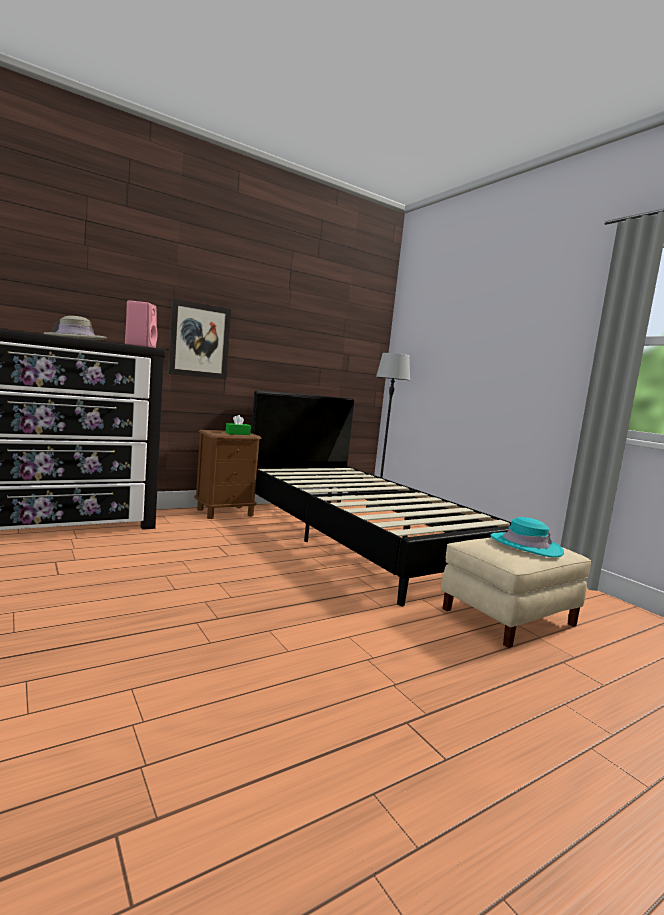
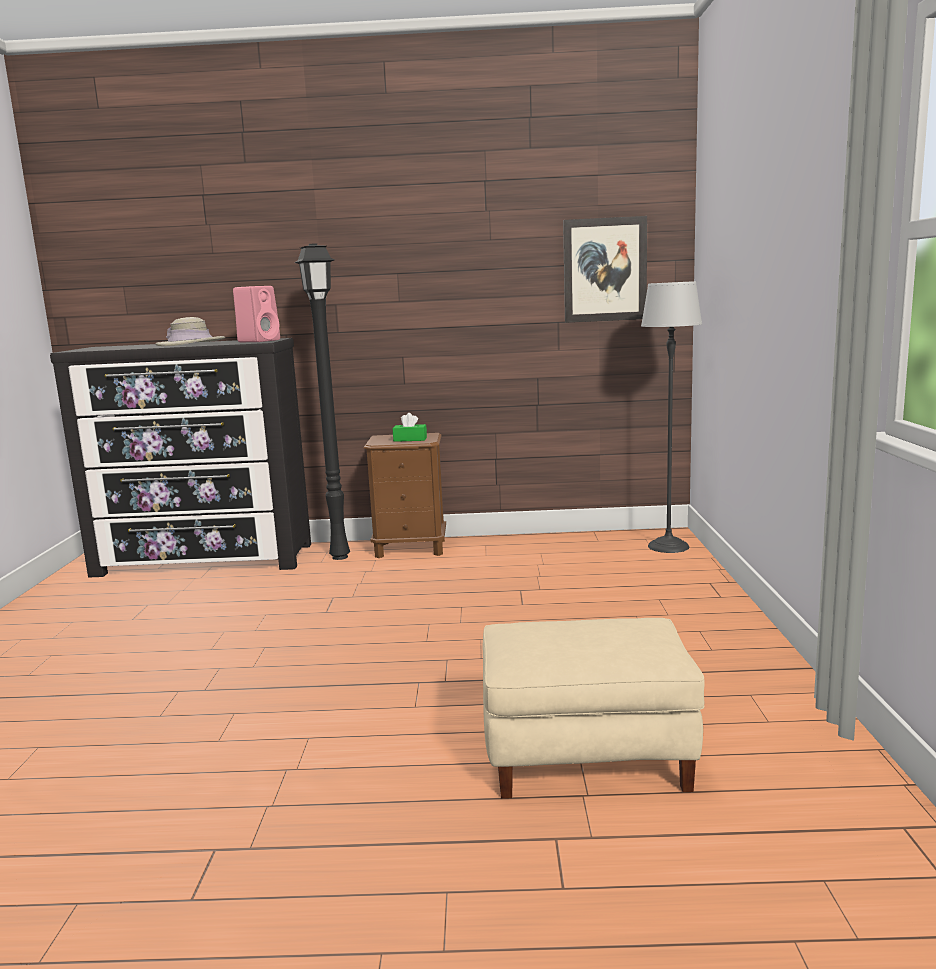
camera: 35 degrees right, 5 degrees up
picture [168,299,231,379] -> picture moved to [563,216,647,323]
black bed [251,390,512,606] -> none
turquoise hat [490,517,564,557] -> none
none -> black floor lamp [295,244,350,560]

